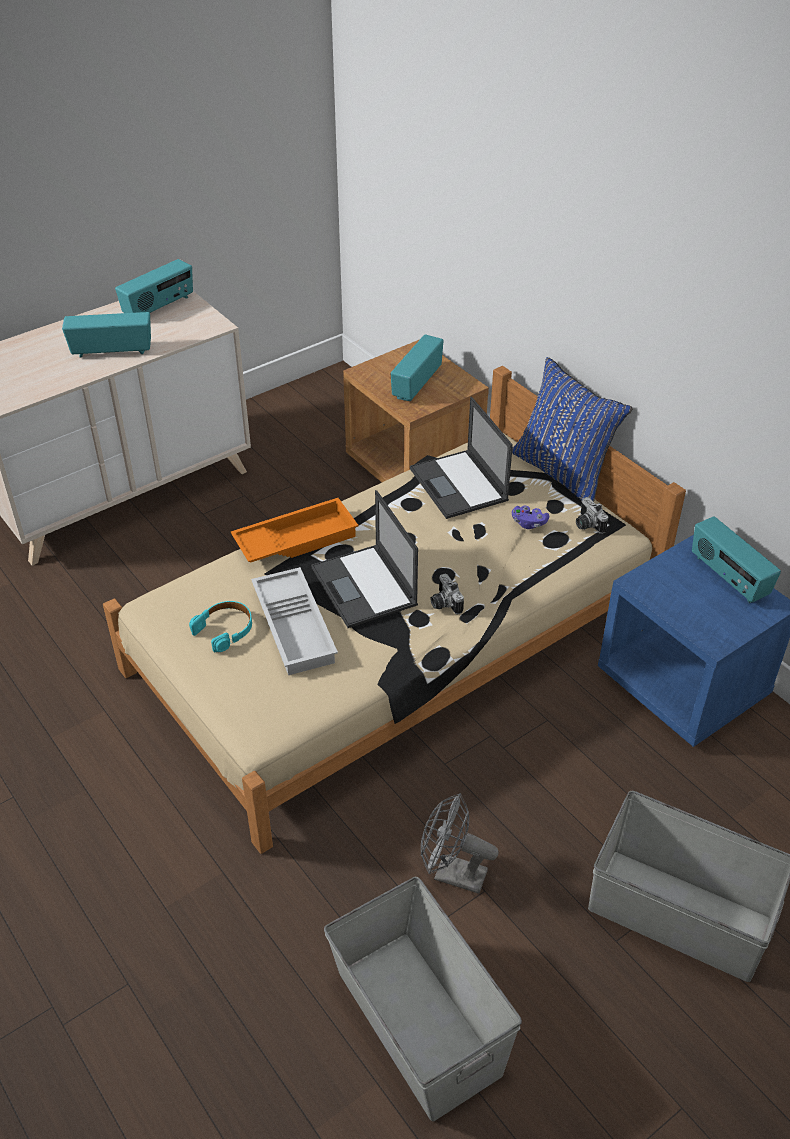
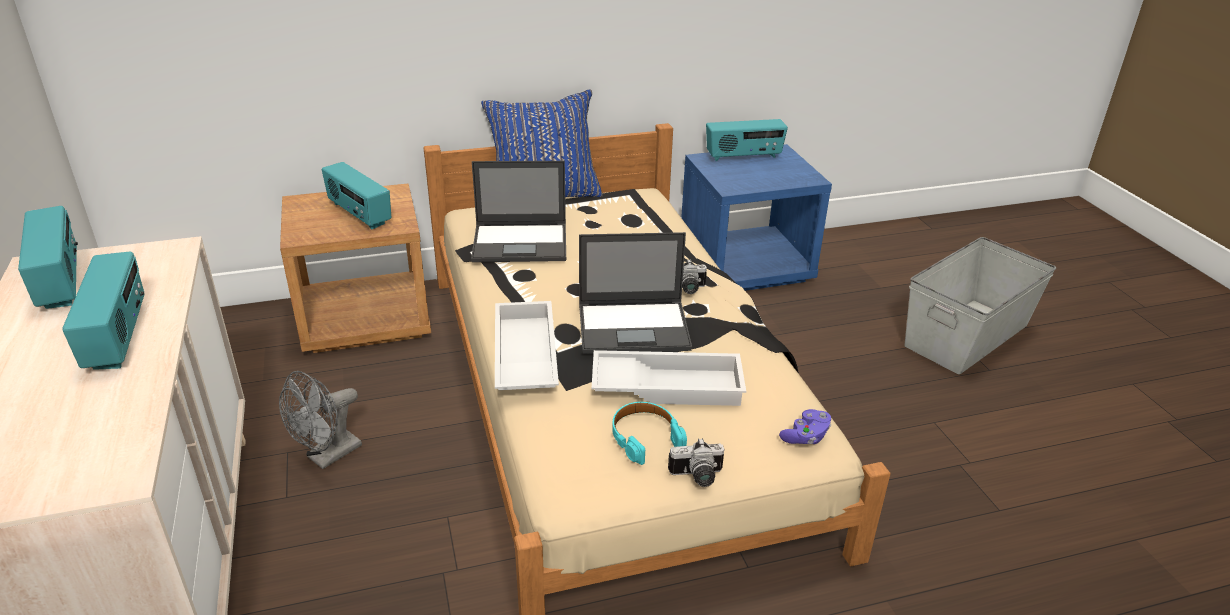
camera: 70 degrees left, 10 degrees down
radio [62,312,151,358] -> radio turned 150 degrees clockwise [62,252,145,370]
orange tray [231,498,359,563] -> white tray [495,301,559,390]
grey storage box [324,877,522,1121] -> none
grey fan [421,793,499,894] -> grey fan moved to [279,371,362,469]
purple game controller [512,506,549,529] -> purple game controller moved to [779,409,831,444]
camera [576,497,608,534] -> camera moved to [668,438,724,487]

